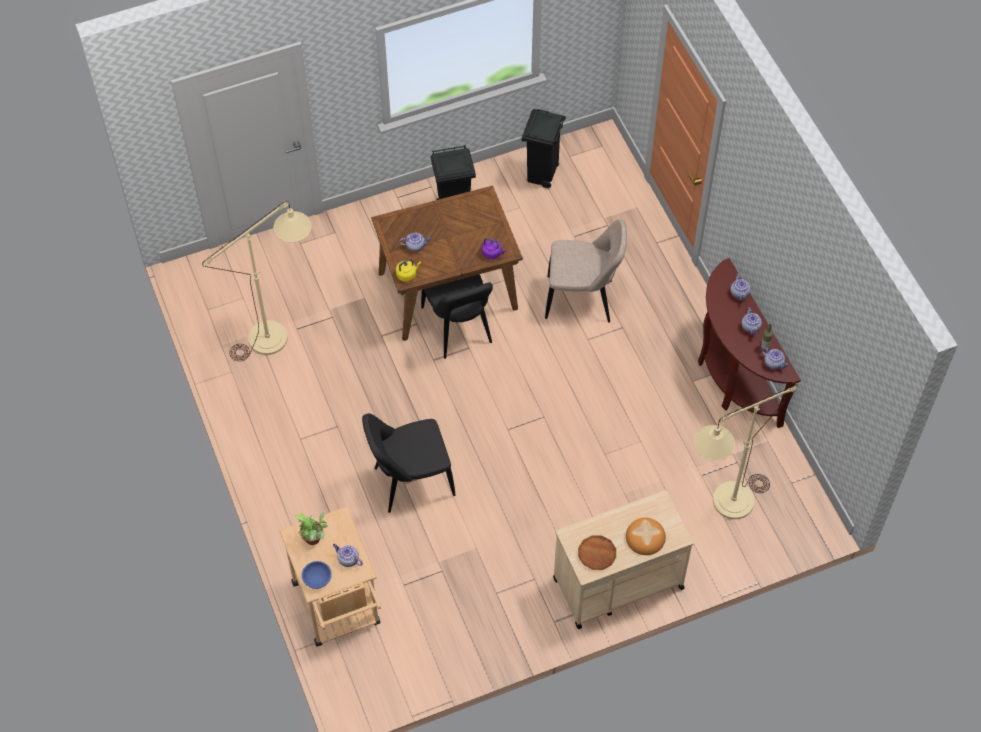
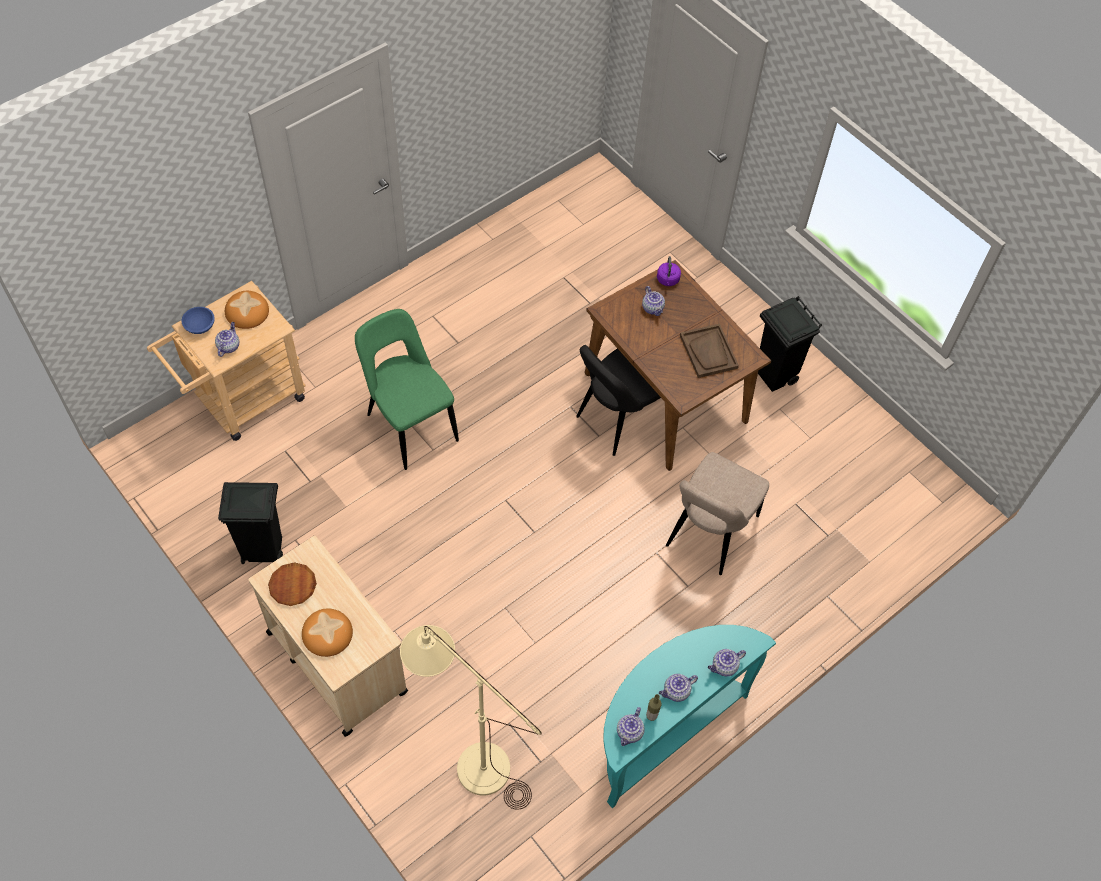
camera: 70 degrees right, 0 degrees up
beige floor lamp [202,201,312,361] -> none
potted plant [296,513,328,545] -> bread [225,291,269,329]
black chair [362,413,456,513] -> green chair [355,309,459,470]
yellow kettle [396,259,421,281] -> none
purple kettle [482,238,506,260] -> purple kettle moved to [657,256,681,286]
black trash can [522,109,566,188] -> black trash can moved to [218,482,283,564]
beige chair [545,219,627,323] -> beige chair turned 45 degrees clockwise [666,452,769,575]
brown console table [698,258,801,428] -> turquoise console table [603,625,776,808]
none -> brown tray [680,324,739,378]

